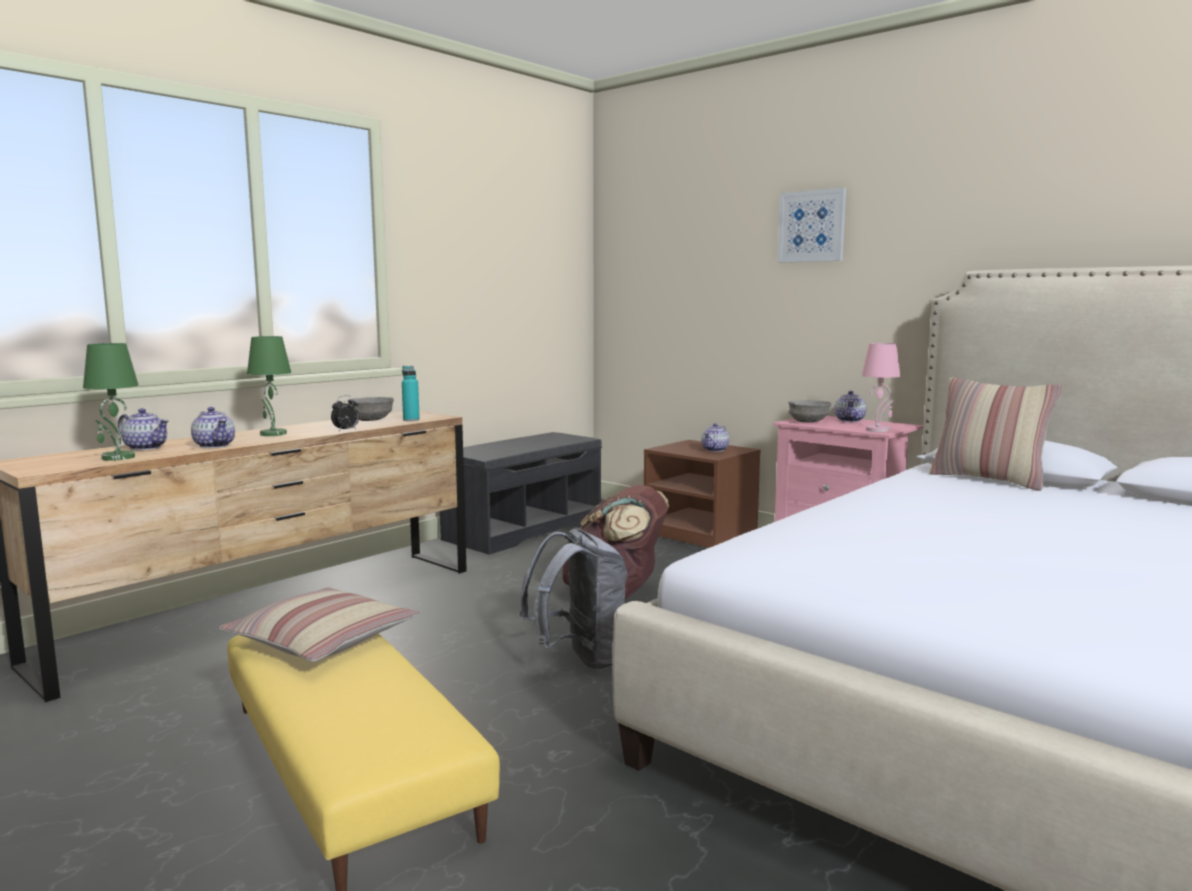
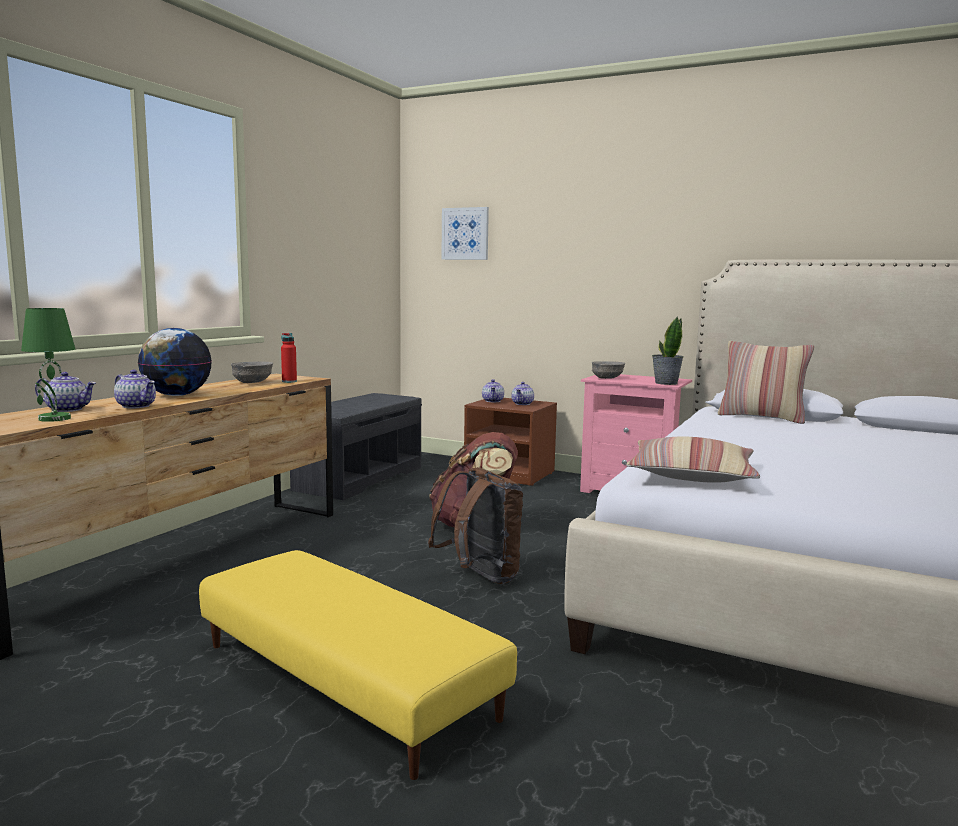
camera: 15 degrees left, 0 degrees up
pillow [219,587,419,662] -> pillow moved to [626,437,760,483]
green table lamp [247,336,291,436] -> globe [138,328,212,396]
alarm clock [331,395,359,431] -> none
turquoise bottle [402,366,420,421] -> red bottle [281,333,297,383]
grey backpack [520,529,628,670] -> brown backpack [428,467,523,584]
picture [778,188,846,263] -> picture moved to [441,207,489,260]
teapot [834,391,866,422] -> teapot moved to [482,379,504,402]
pink table lamp [862,343,900,432] -> potted plant [652,317,684,385]

